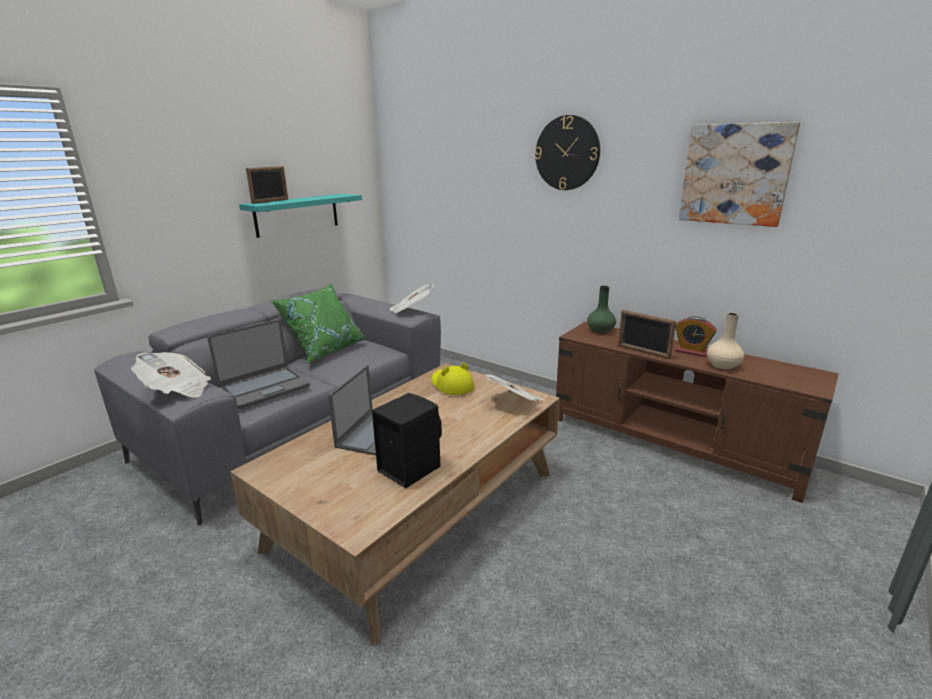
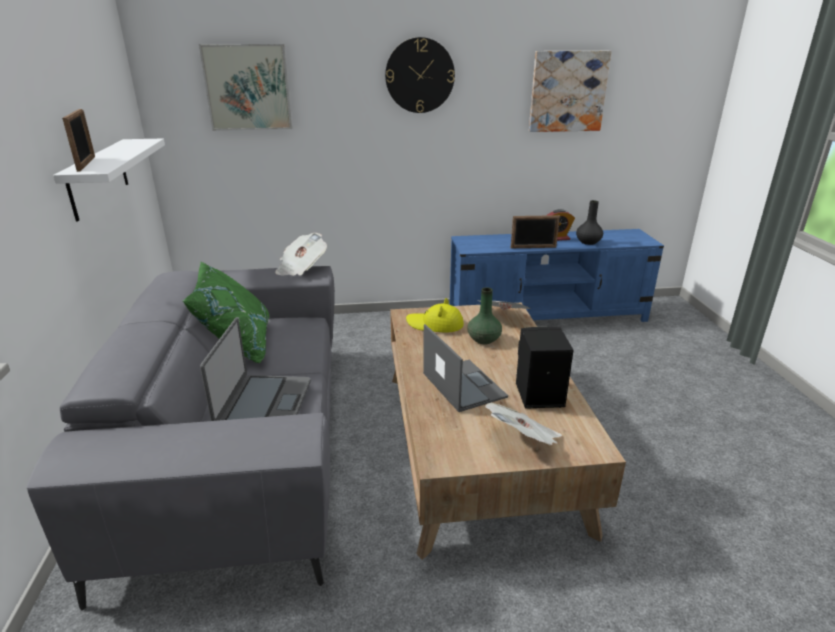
camera: 45 degrees left, 5 degrees up
newspaper [131,352,211,397] -> newspaper moved to [485,403,562,445]
turquoise shelf [239,194,362,238] -> white shelf [53,139,165,222]
brown tv stand [556,322,839,503] -> blue tv stand [450,229,664,322]
green vase [587,286,616,333] -> green vase moved to [467,287,502,344]
beige vase [707,313,744,370] -> black vase [576,200,603,245]
none -> picture [199,44,292,131]

